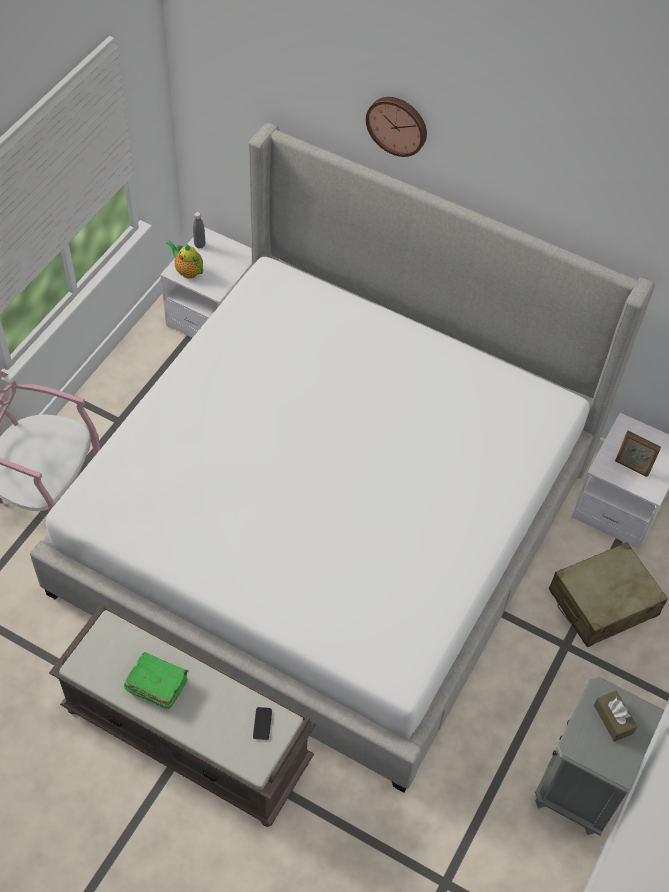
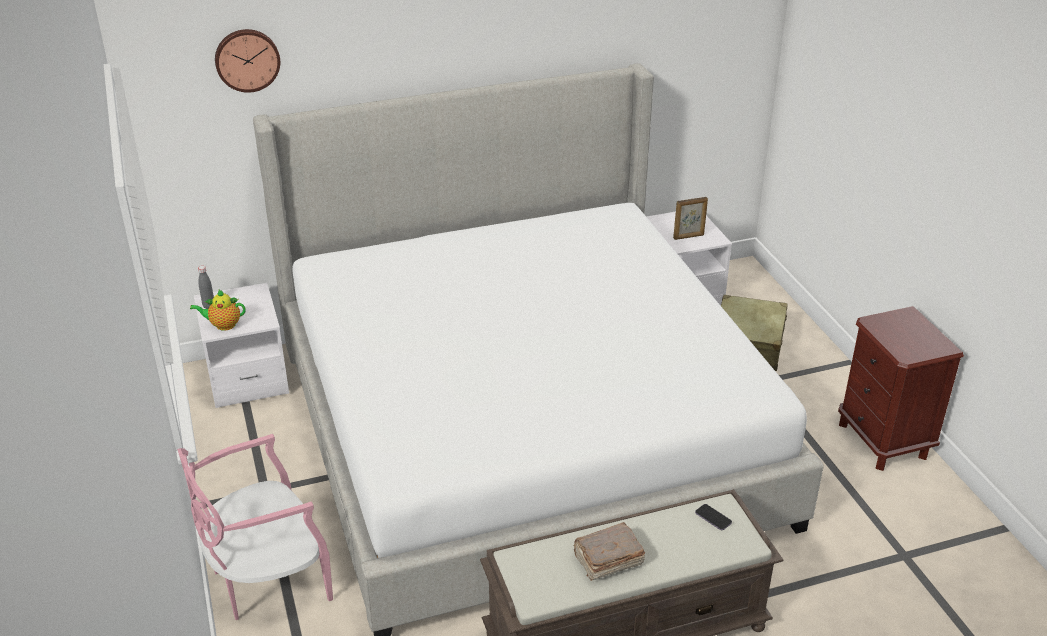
camera: 45 degrees left, 20 degrees down
green book [124,652,188,709] -> brown book [573,522,645,581]
wall clock [366,97,427,157] -> wall clock moved to [215,29,280,93]
grey nightstand [535,677,664,836] -> brown nightstand [838,306,964,471]
brown tissue box [594,691,637,742] -> none

